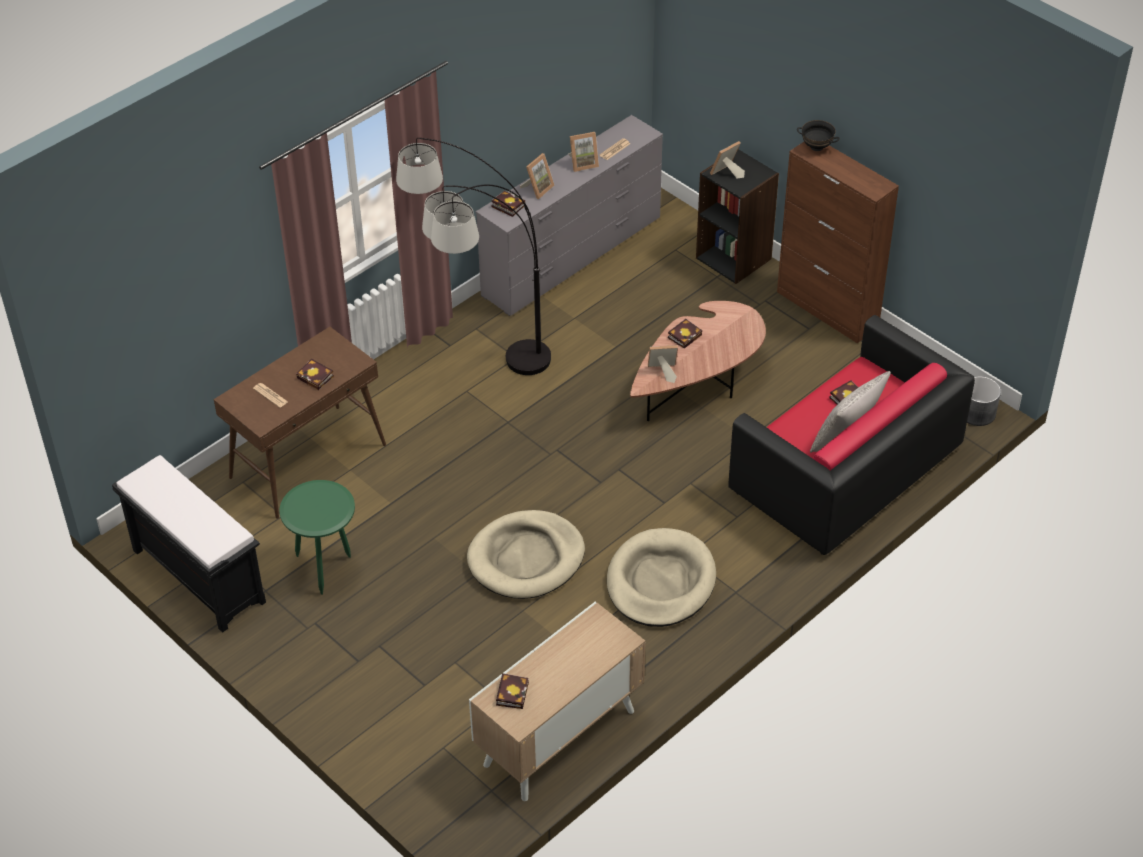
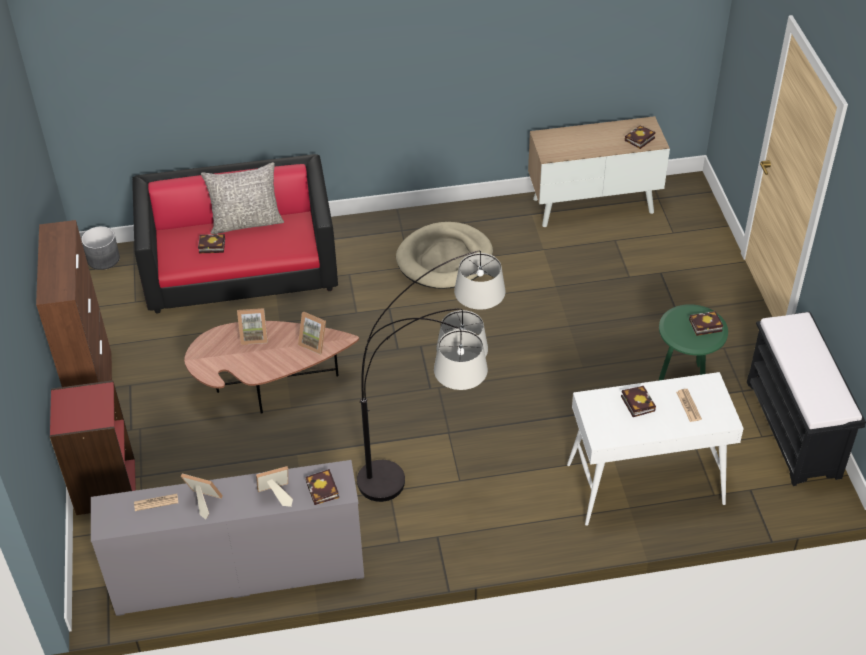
camera: 145 degrees left, 0 degrees up
brown console table [214,327,386,519] -> white console table [567,372,744,526]
beige dog bed [467,510,585,599] -> none
book [668,319,702,349] -> book moved to [689,311,723,336]
black bookcase [696,149,779,284] -> red bookcase [50,380,136,515]
picture frame [710,141,745,179] -> picture frame moved to [237,308,268,345]
black bowl [797,120,840,151] -> none

